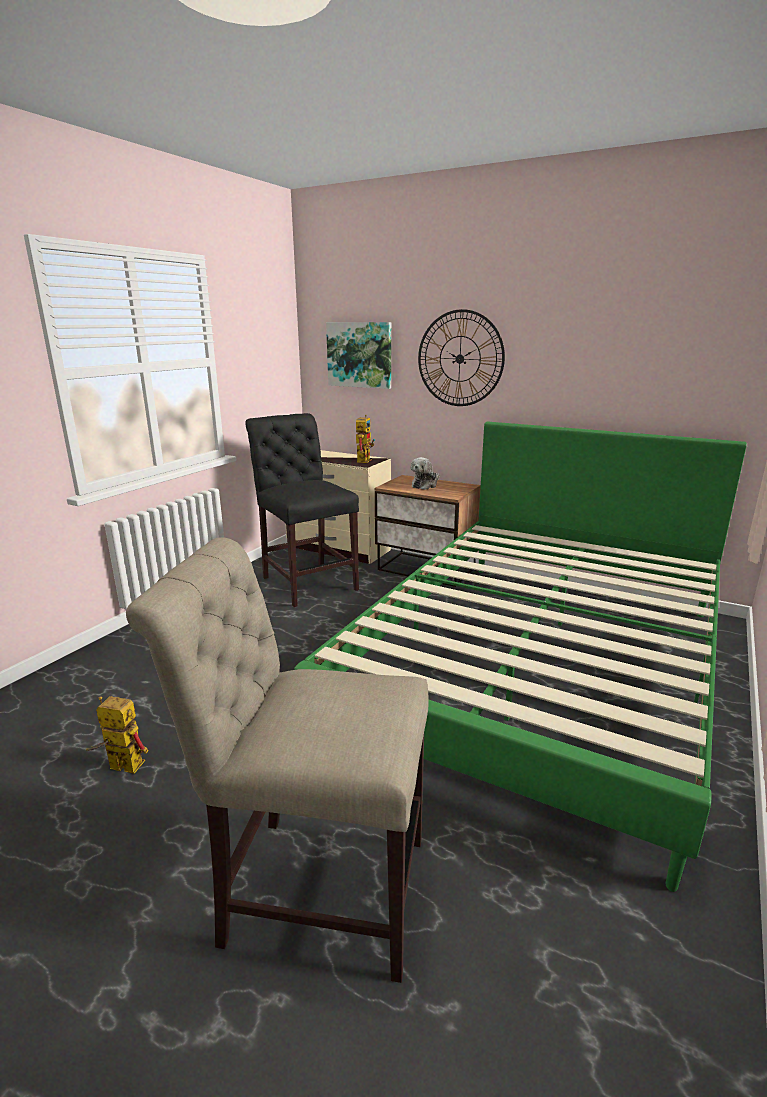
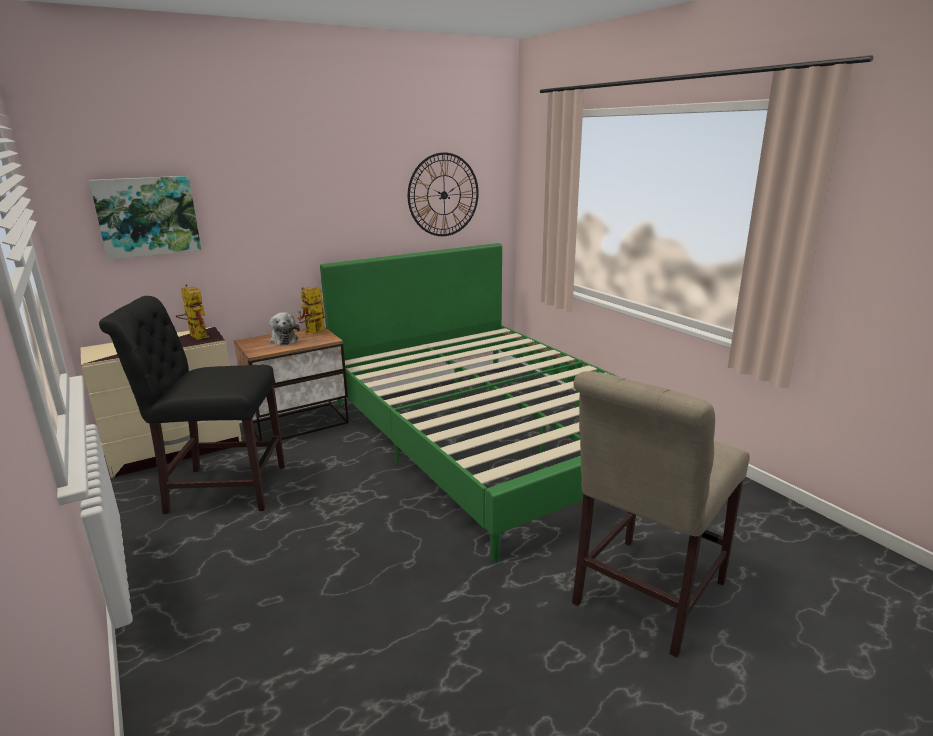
camera: 60 degrees left, 0 degrees up
toy robot [86,696,149,774] -> toy robot moved to [298,286,325,334]
wall clock [418,309,505,406] -> wall clock moved to [408,152,479,236]

